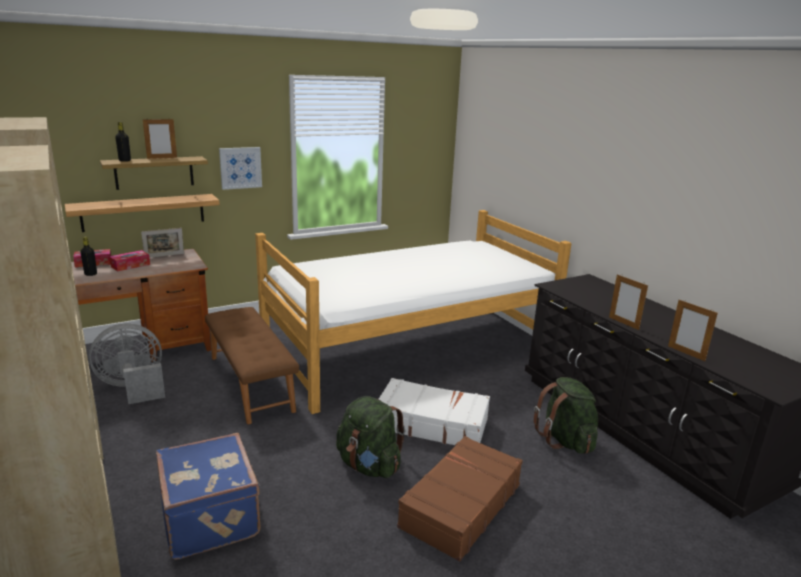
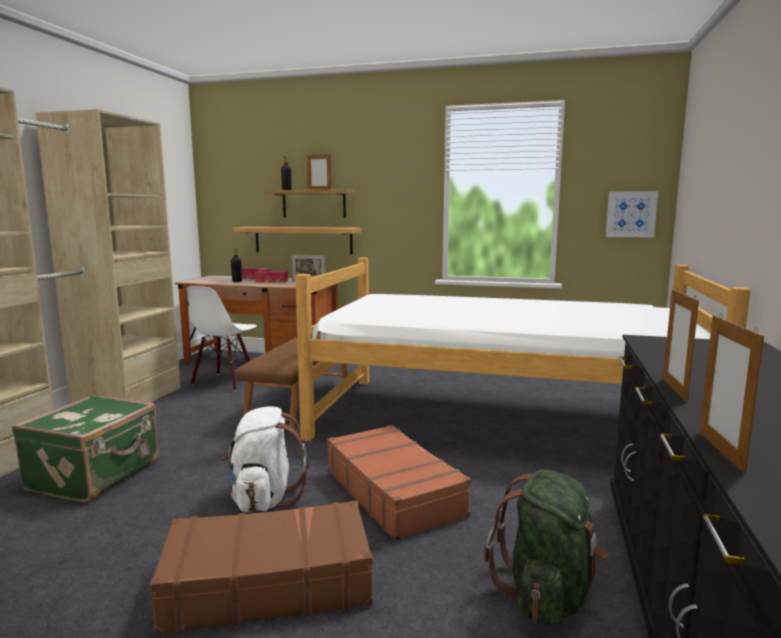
camera: 45 degrees right, 10 degrees down
grey fan [88,323,165,404] -> white chair [187,286,257,391]
blue suitcase [156,433,261,560] -> green suitcase [12,395,159,503]
picture [219,147,262,190] -> picture moved to [606,191,658,238]
green backpack [336,396,406,478] -> white backpack [220,406,309,512]
white suitcase [378,378,490,445] -> brown suitcase [327,425,471,541]

